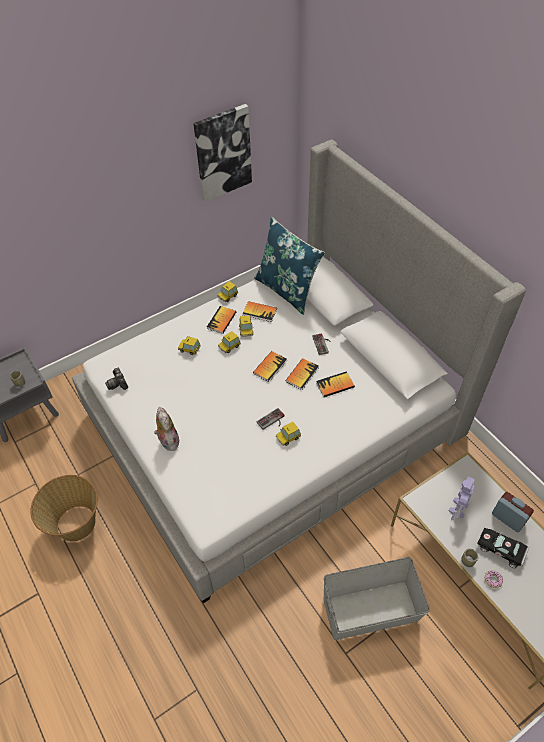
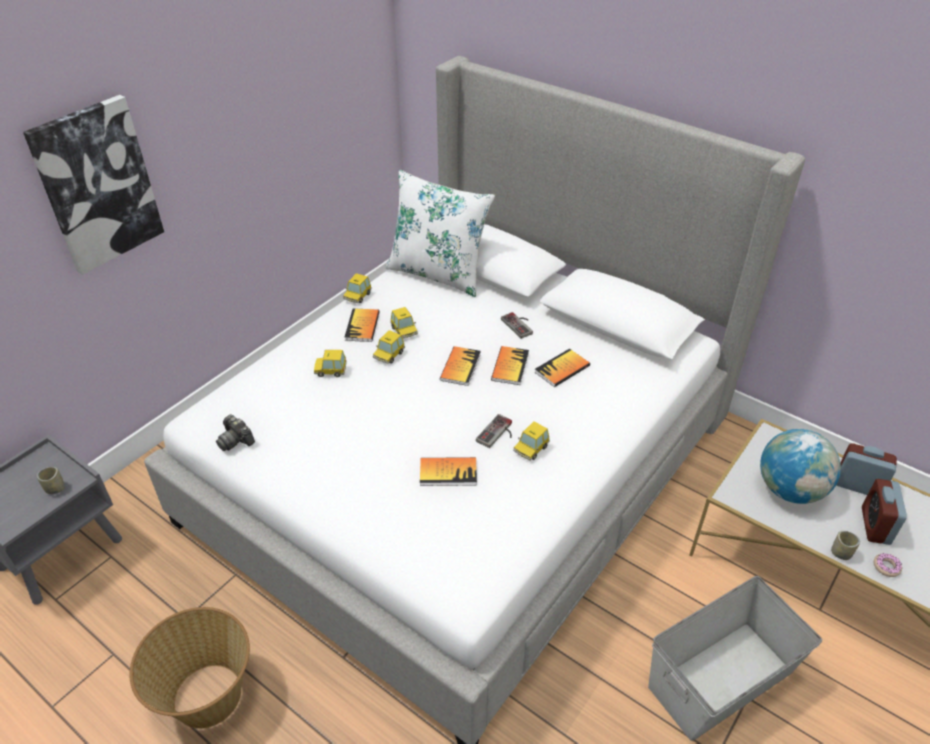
camera: 20 degrees left, 10 degrees down
plush toy [154,407,180,451] -> none
picture [193,104,252,202] -> picture moved to [23,95,164,275]
book [242,301,277,322] -> book moved to [420,457,477,486]
blue pillow [254,217,325,315] -> white pillow [385,170,495,297]
toy robot [448,476,475,521] -> globe [760,429,841,504]
black toy car [477,528,529,568] -> alarm clock [862,479,907,545]

